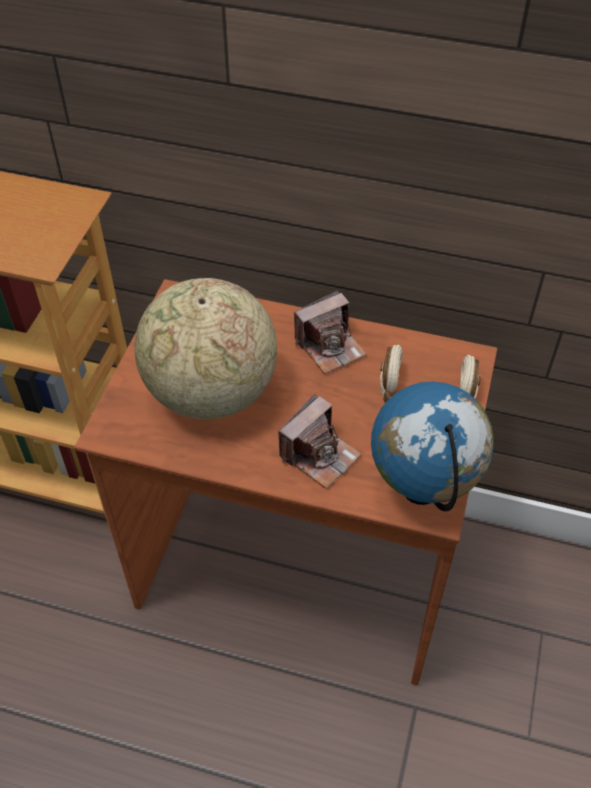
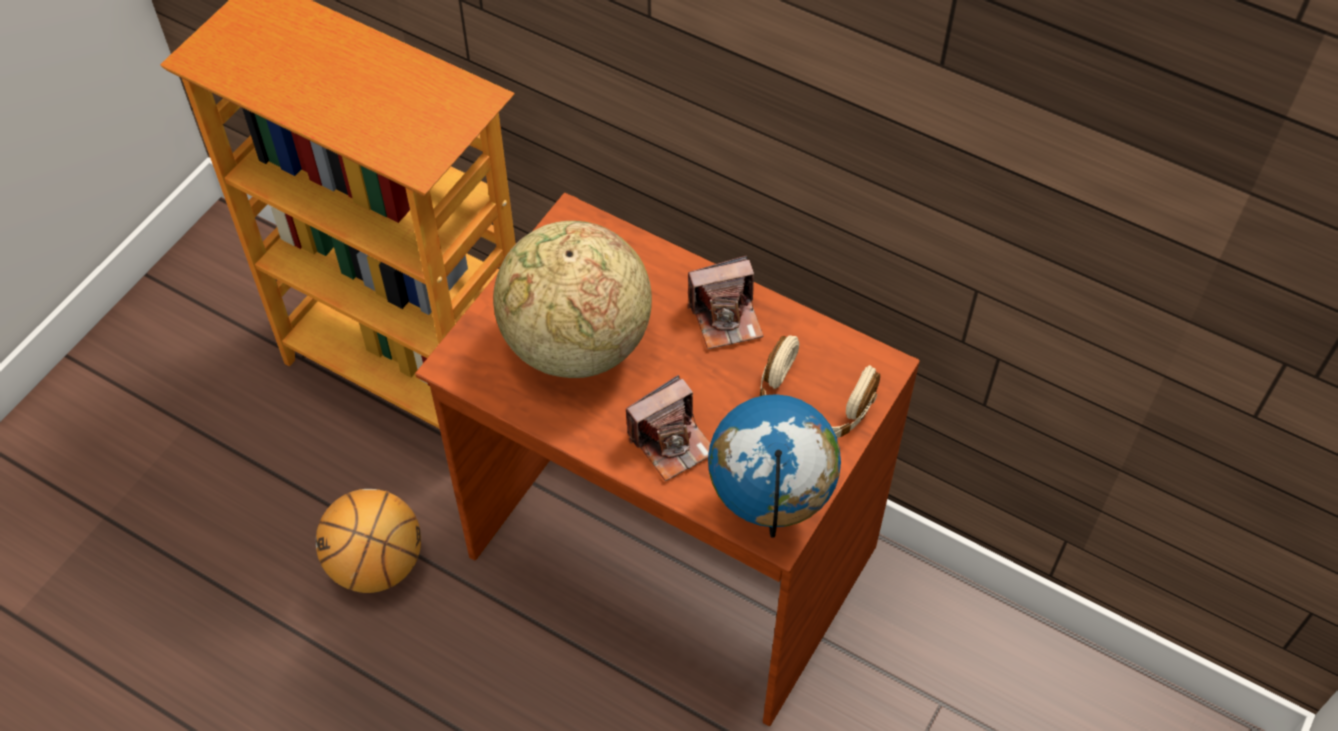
camera: 15 degrees right, 5 degrees up
none -> basketball [316,489,421,593]

